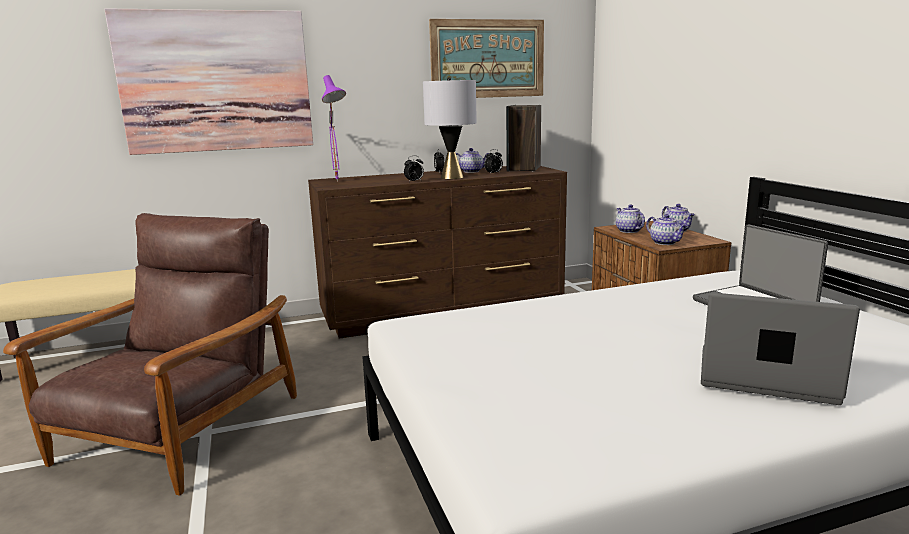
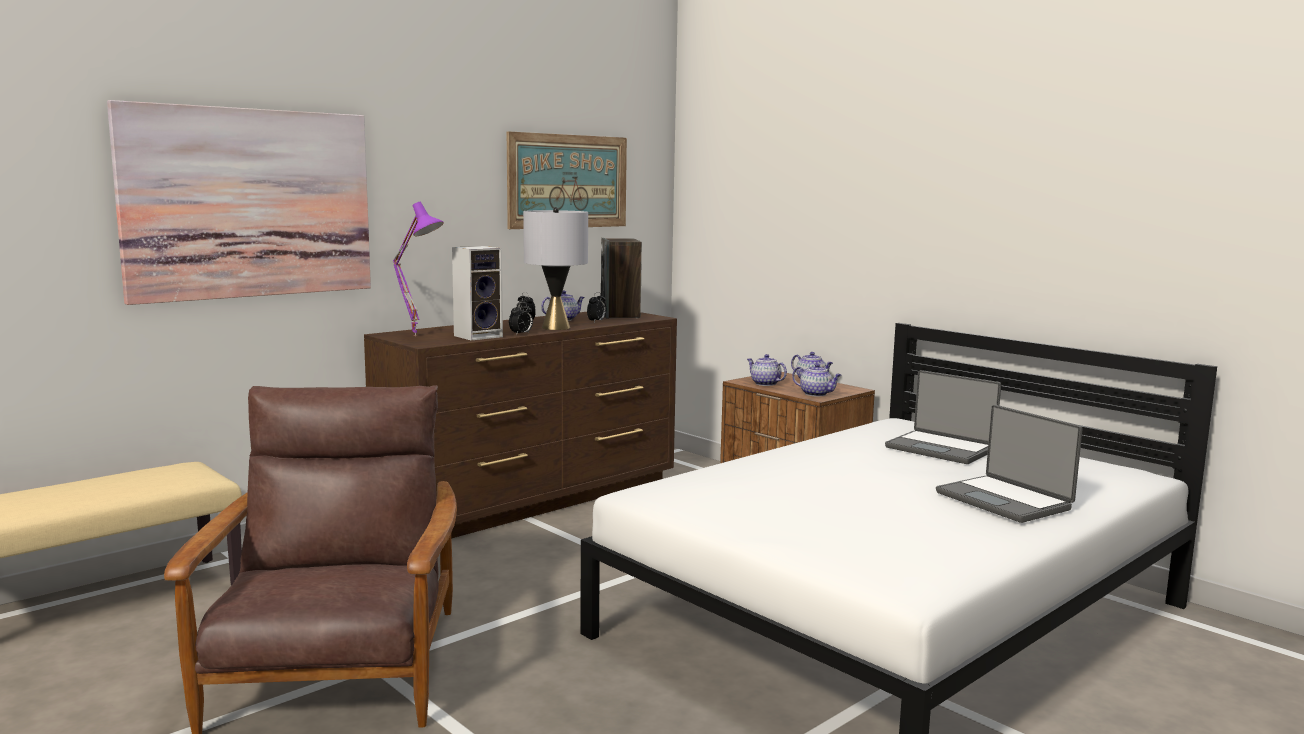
camera: 25 degrees left, 5 degrees down
laptop [701,293,860,405] -> laptop turned 120 degrees counterclockwise [936,405,1083,523]
none -> speaker [452,246,503,341]

